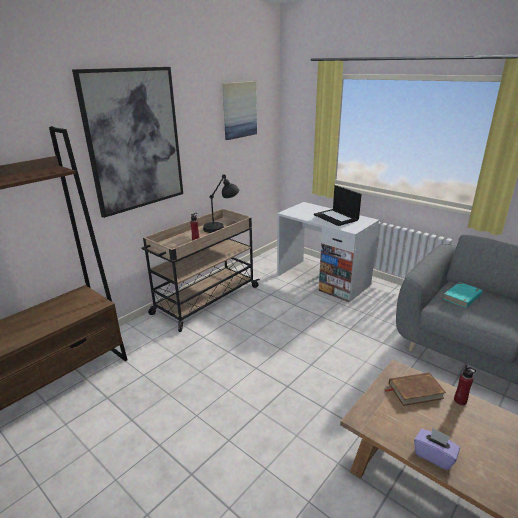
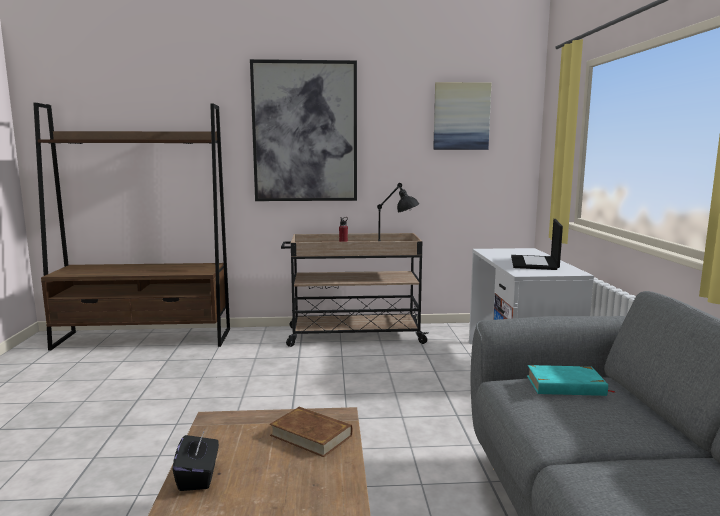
camera: 45 degrees right, 15 degrees down
purple tissue box [414,428,460,470] -> black tissue box [173,430,219,491]
red bottle [454,365,476,405] -> none

